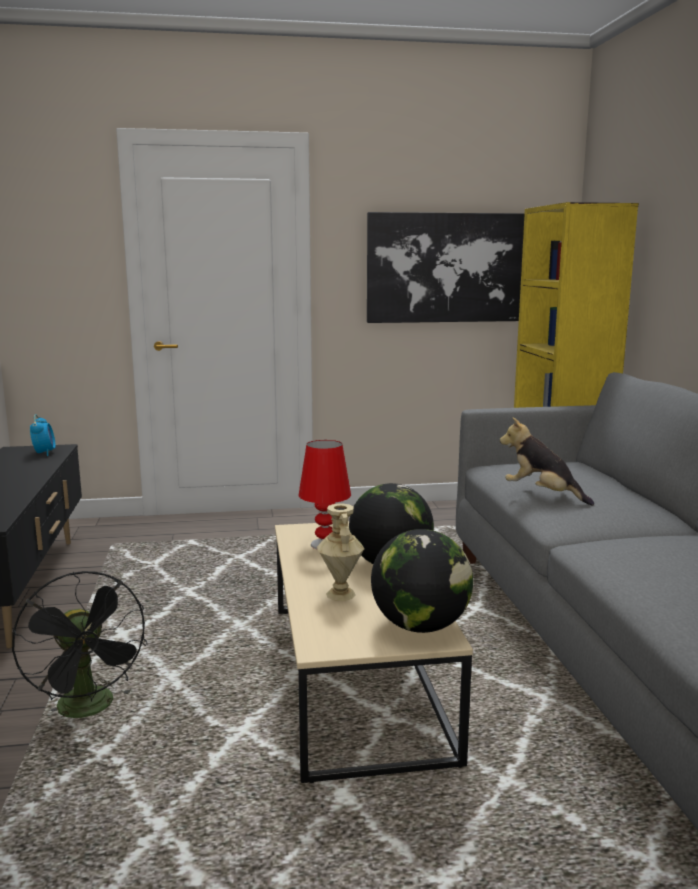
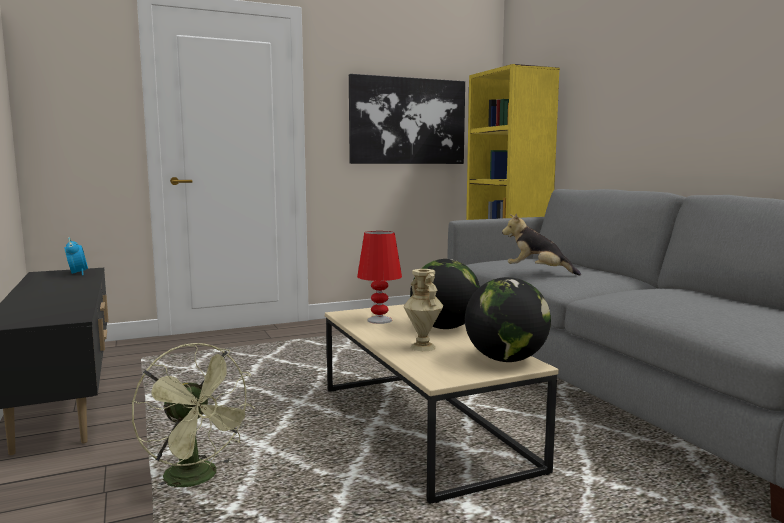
camera: 15 degrees left, 5 degrees down
black fan [12,571,148,718] -> green fan [132,343,255,487]

